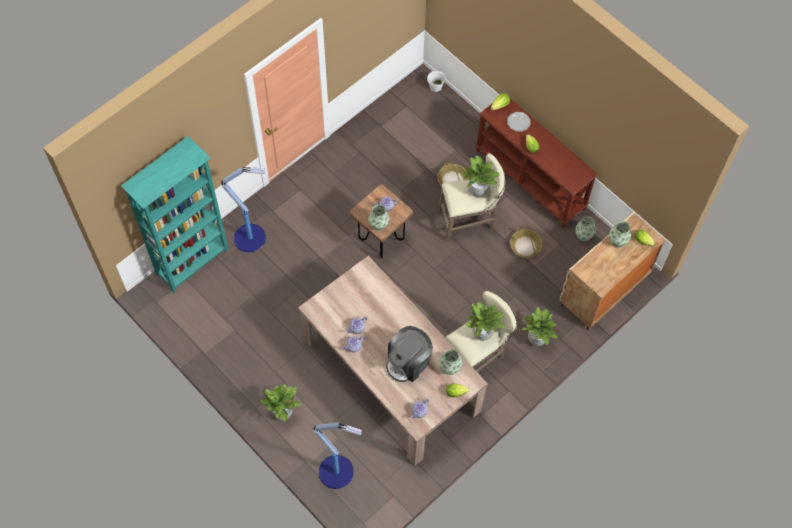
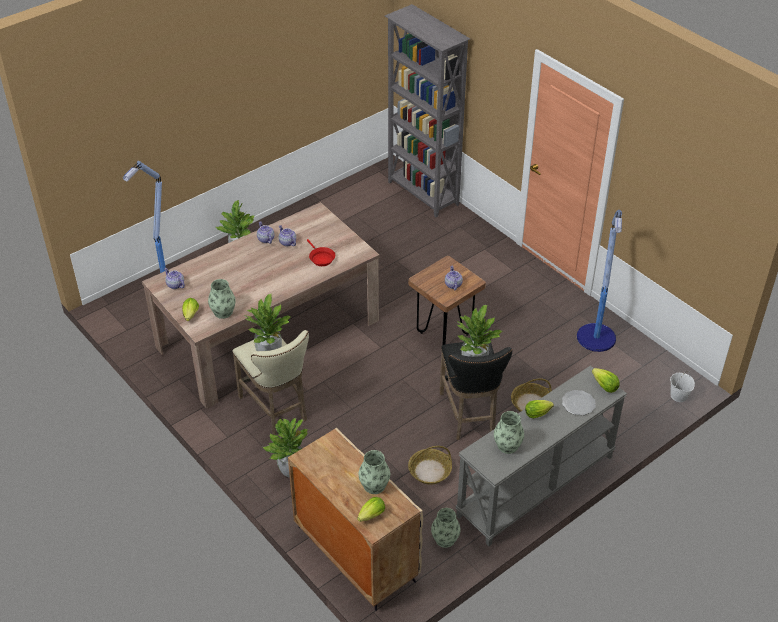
camera: 95 degrees right, 20 degrees down
turquoise bookcase [121,136,229,293] -> grey bookcase [385,4,470,217]
floor lamp [221,167,266,252] -> floor lamp moved to [577,210,622,352]
vase [368,204,389,231] -> vase moved to [494,411,524,454]
coffee machine [386,326,433,382] -> none
beige stool [438,153,505,242] -> black stool [439,342,513,440]
brown console table [476,99,598,229] -> grey console table [456,366,627,547]
none -> red frying pan [307,239,335,266]

